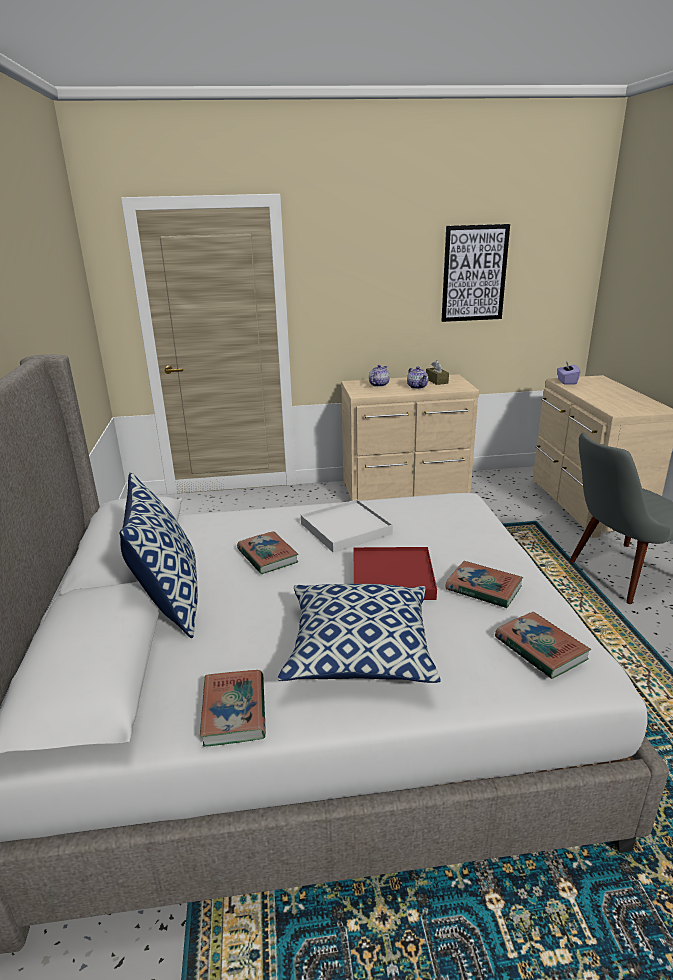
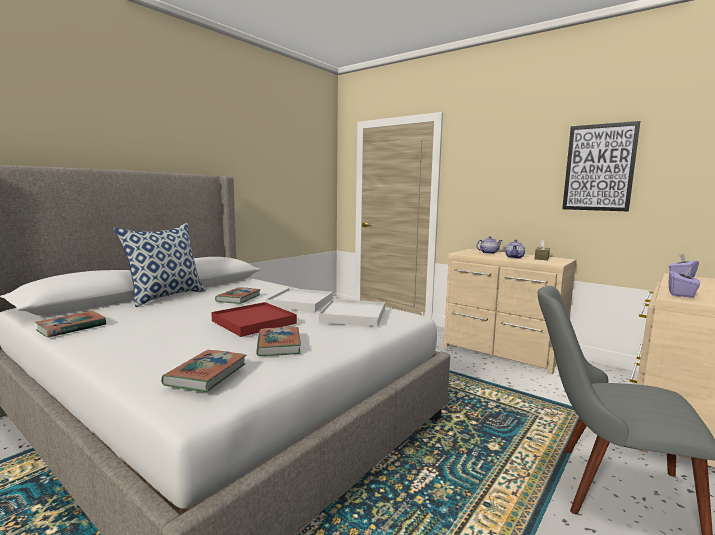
camera: 45 degrees right, 15 degrees down
pillow [278,584,441,683] -> none
none -> white tray [319,299,385,327]
none -> purple tissue box [669,266,700,298]

